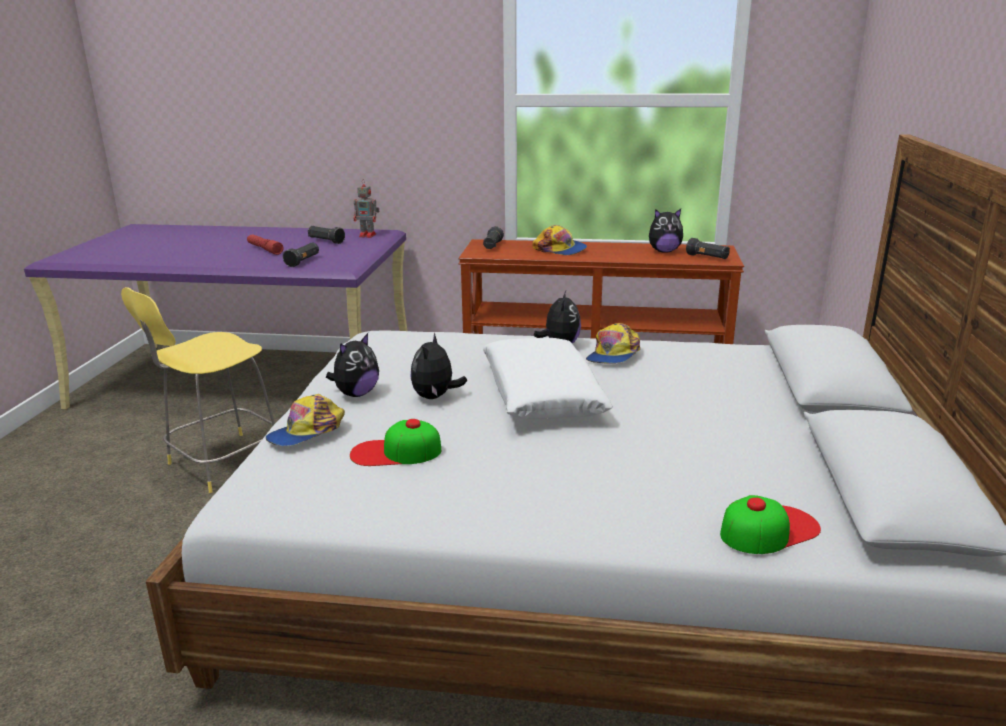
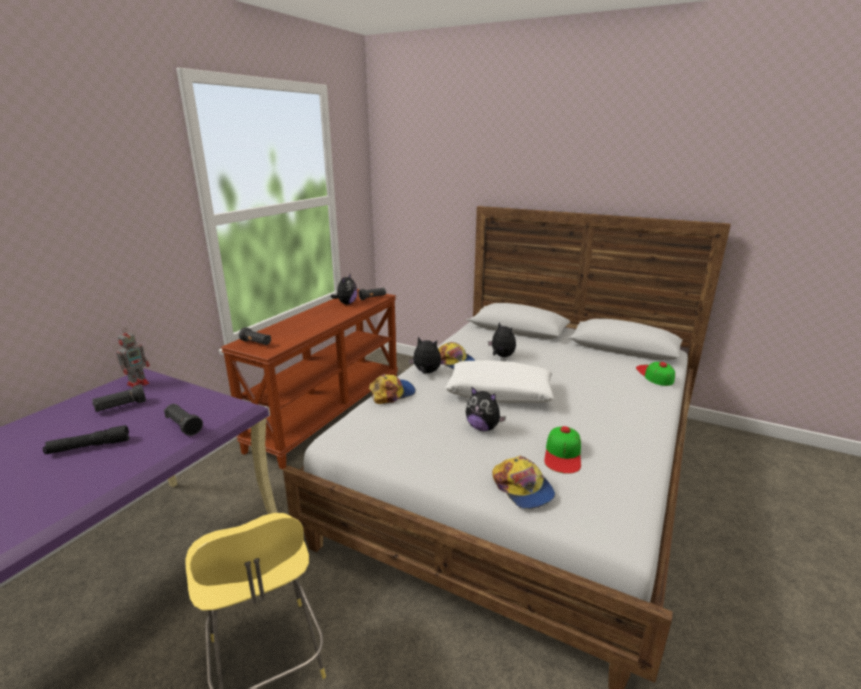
camera: 70 degrees left, 0 degrees up
red flashlight [247,234,284,255] -> black flashlight [43,425,129,454]
plush toy [326,333,379,397] -> plush toy moved to [488,322,516,357]
cap [532,225,587,255] -> cap moved to [369,374,416,404]

